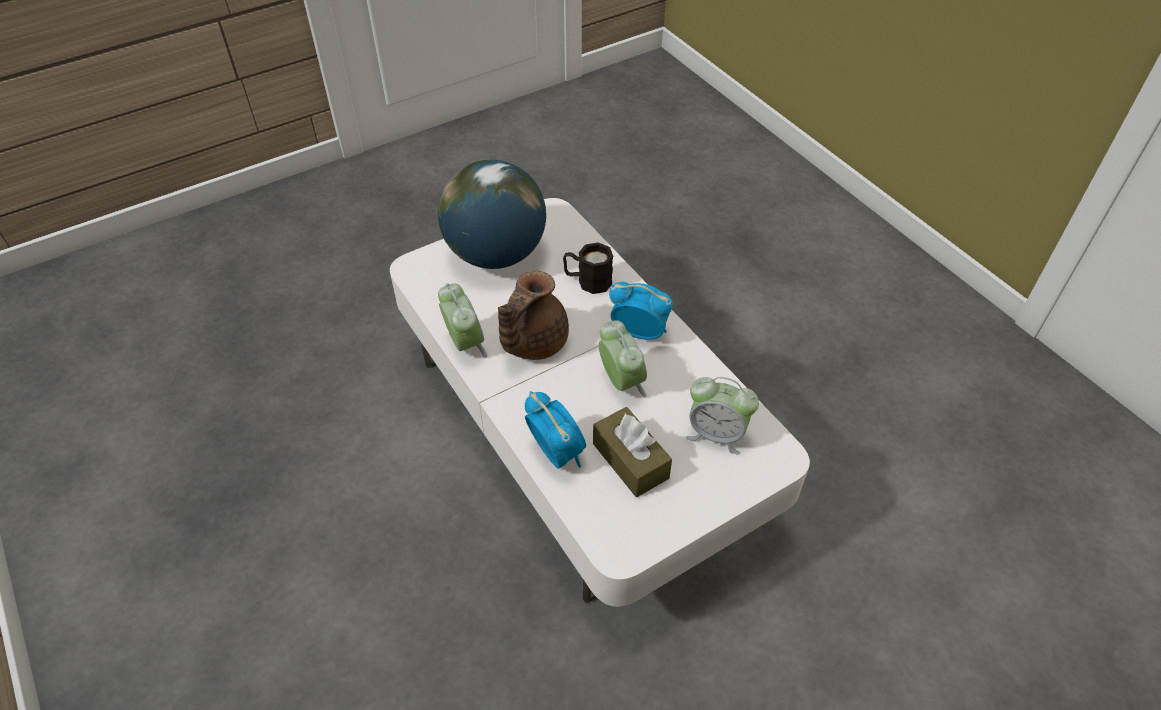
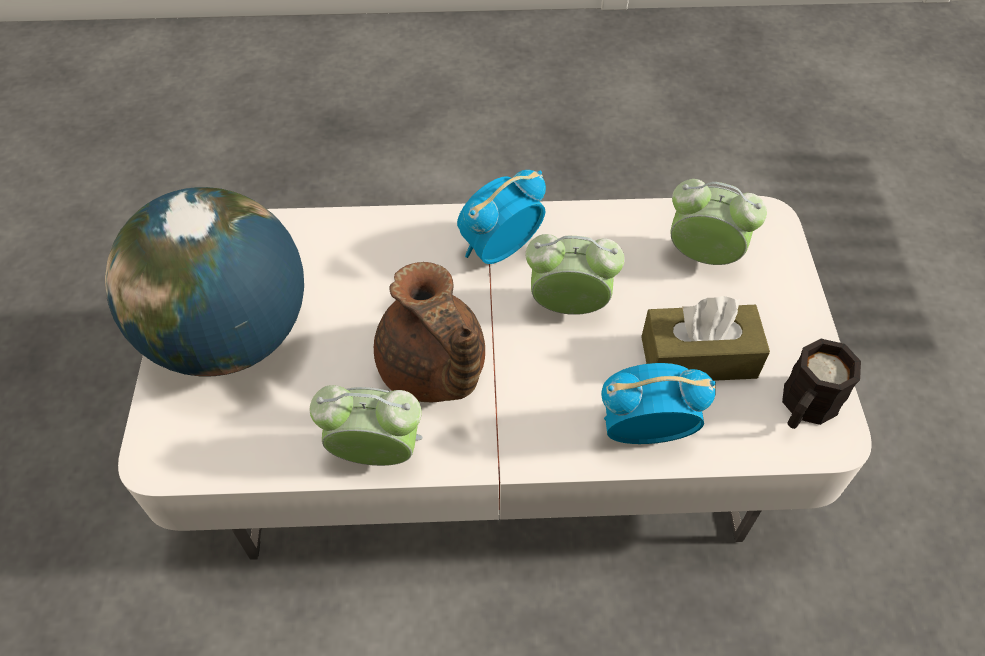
camera: 60 degrees left, 5 degrees up
black mug [563,242,613,294] -> black mug moved to [782,339,861,429]
alarm clock [686,377,759,455] -> alarm clock turned 120 degrees counterclockwise [670,179,767,265]

